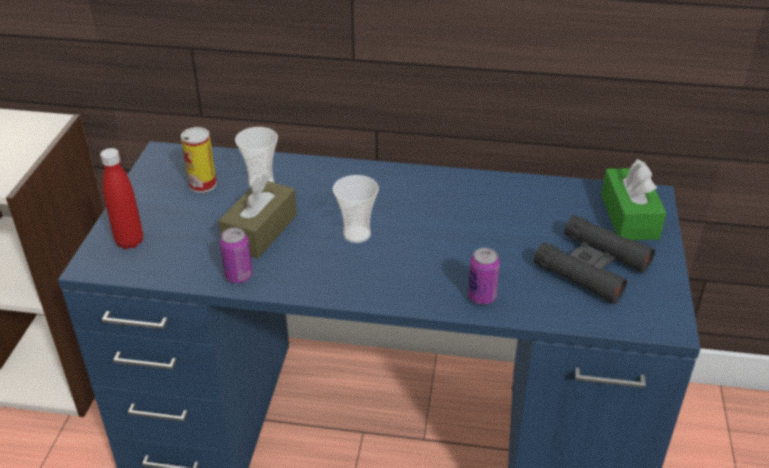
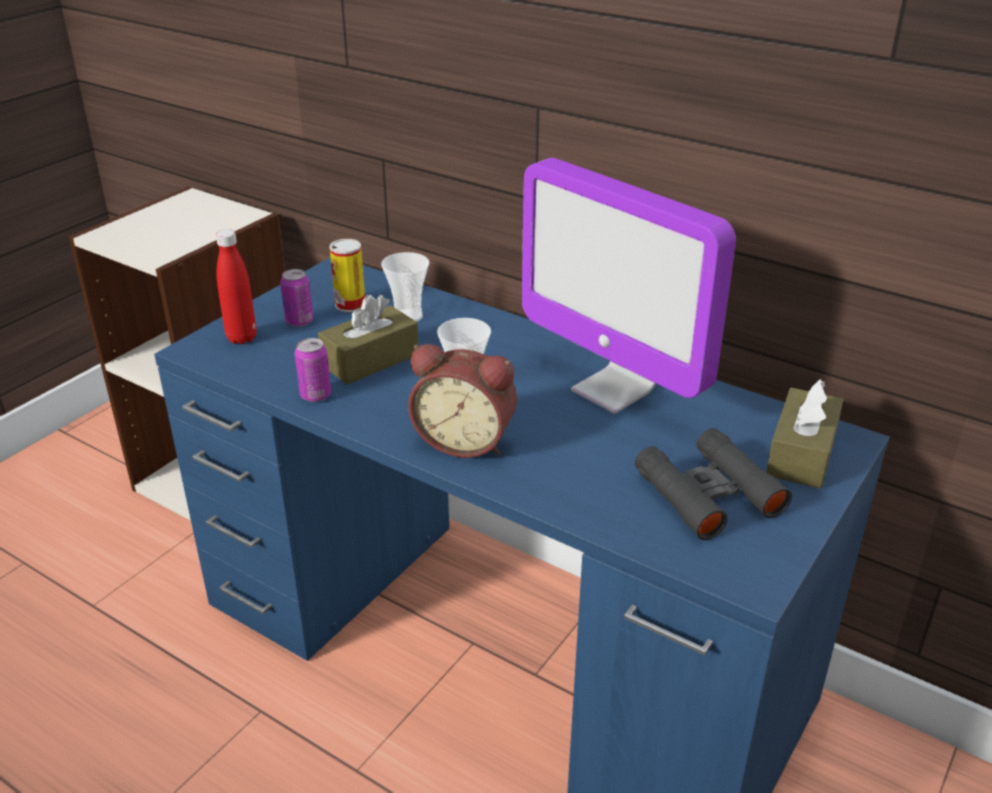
camera: 25 degrees right, 5 degrees down
can [468,248,500,305] -> can moved to [280,269,313,327]
green tissue box [601,159,666,240] -> brown tissue box [766,379,843,489]
none -> alarm clock [408,344,517,458]
none -> monitor [522,158,736,414]

